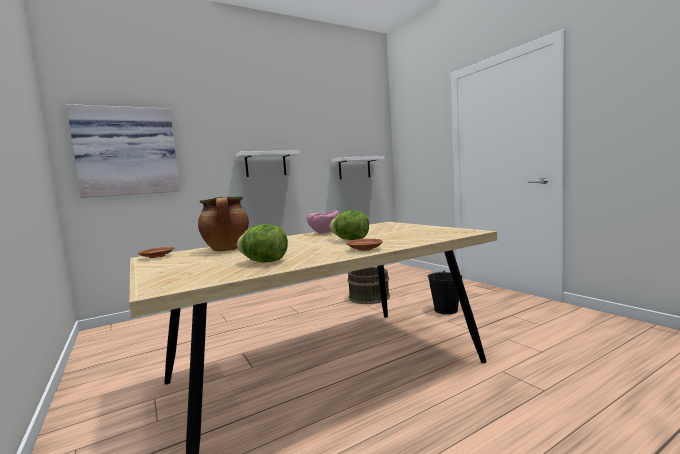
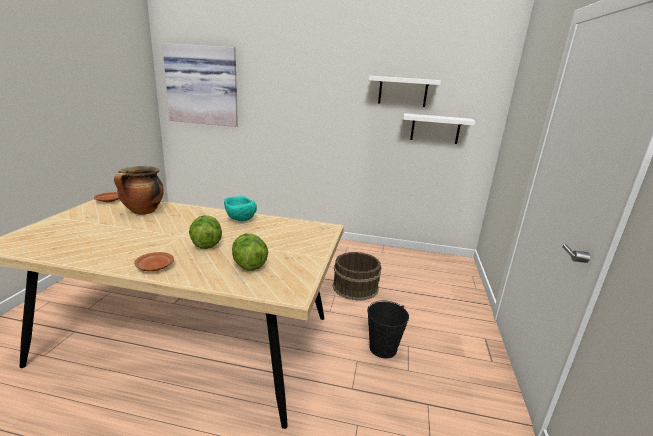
camera: 40 degrees right, 15 degrees up
white shelf [236,150,300,177] -> white shelf moved to [369,76,441,107]
lettuce [237,224,288,262] -> lettuce moved to [232,233,268,271]
pink bowl [306,211,339,234] -> turquoise bowl [224,196,257,221]

